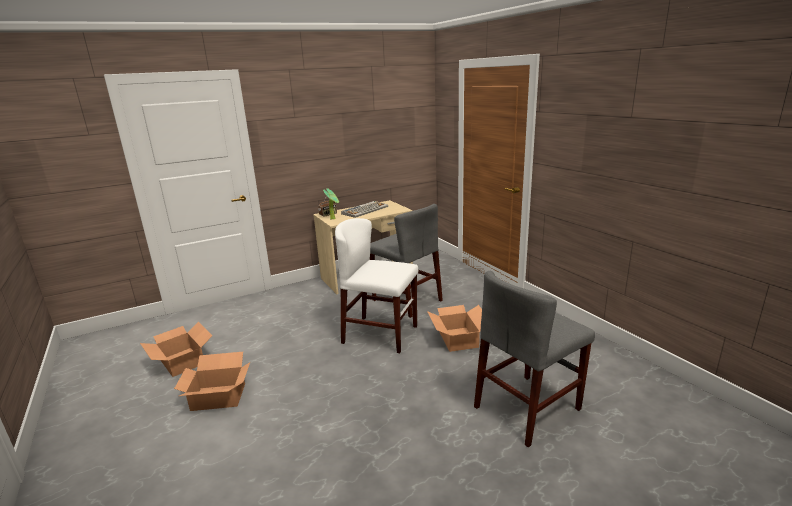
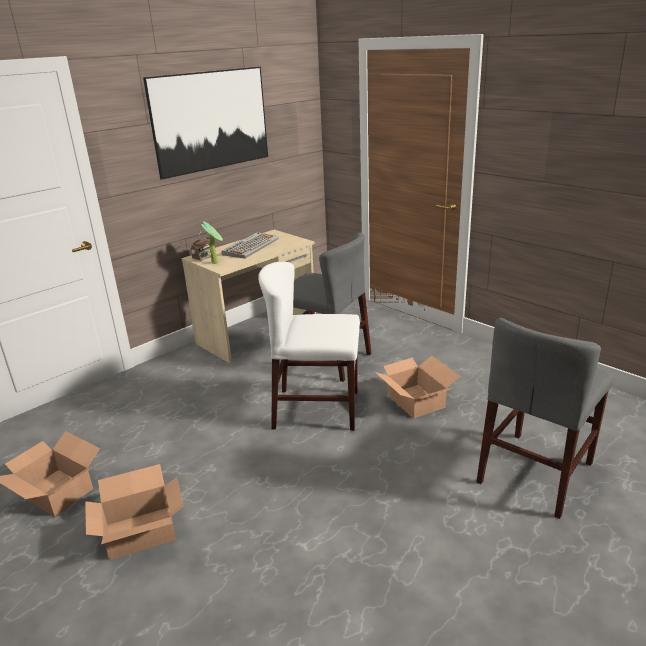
camera: 15 degrees left, 5 degrees up
none -> picture [143,67,268,180]

